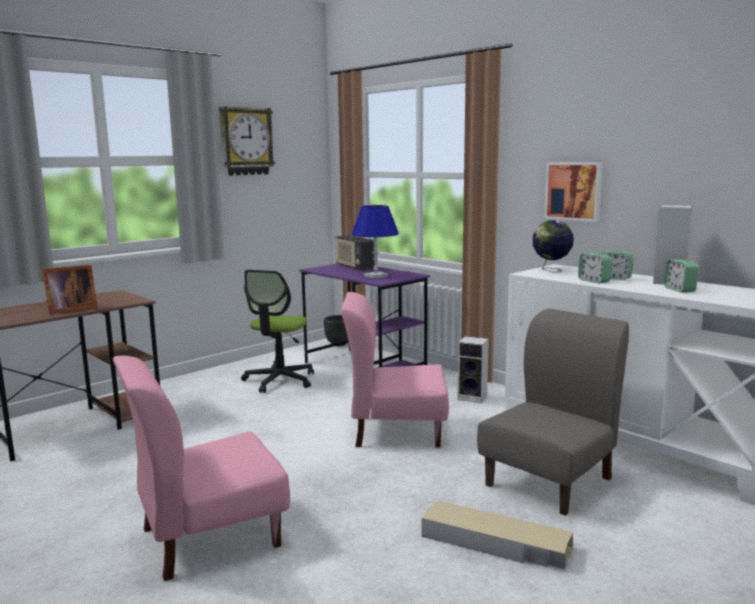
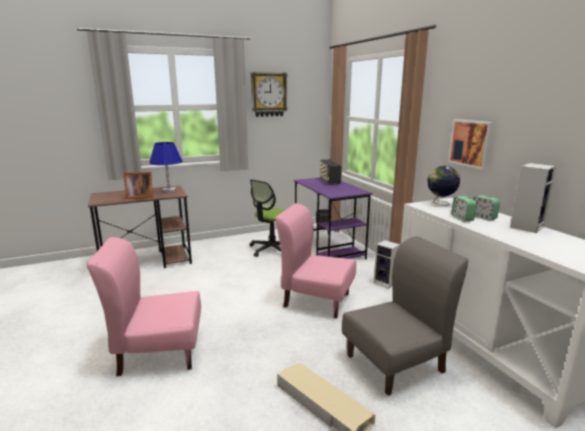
camera: 20 degrees right, 5 degrees up
blue table lamp [352,205,399,279] -> blue table lamp moved to [149,142,183,192]
alarm clock [664,259,699,293] -> none

